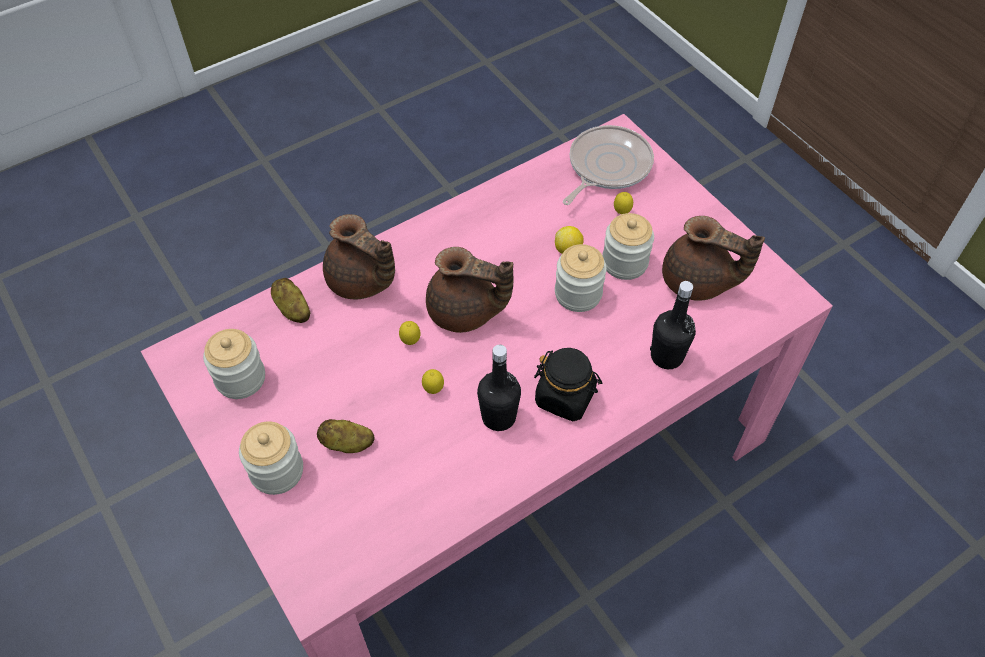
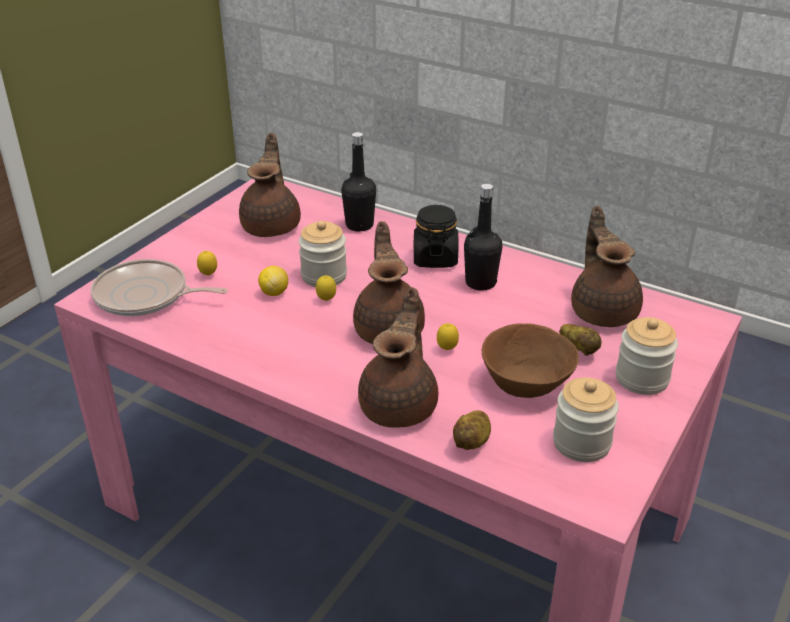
camera: 115 degrees left, 20 degrees down
lemon [422,369,444,394] -> lemon moved to [316,275,336,301]
jar [602,213,654,280] -> none
none -> brown bowl [482,323,579,398]
none -> brown teapot [571,206,643,327]

